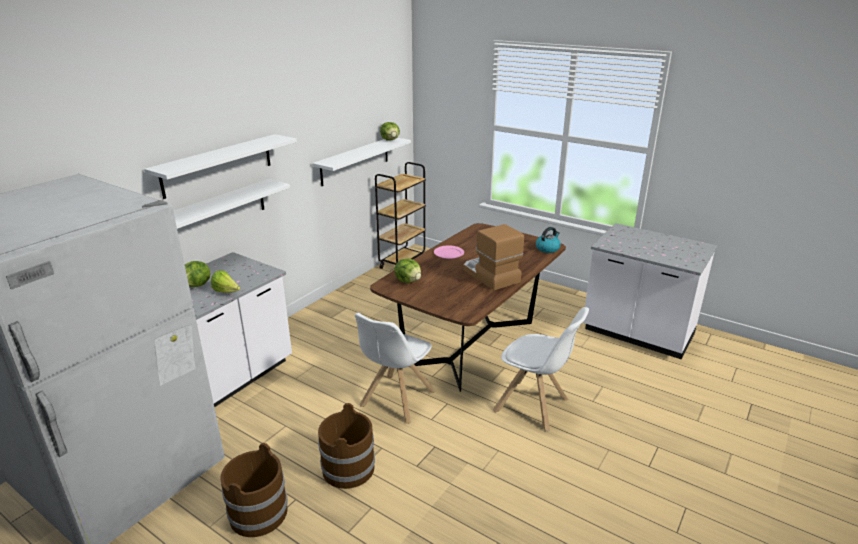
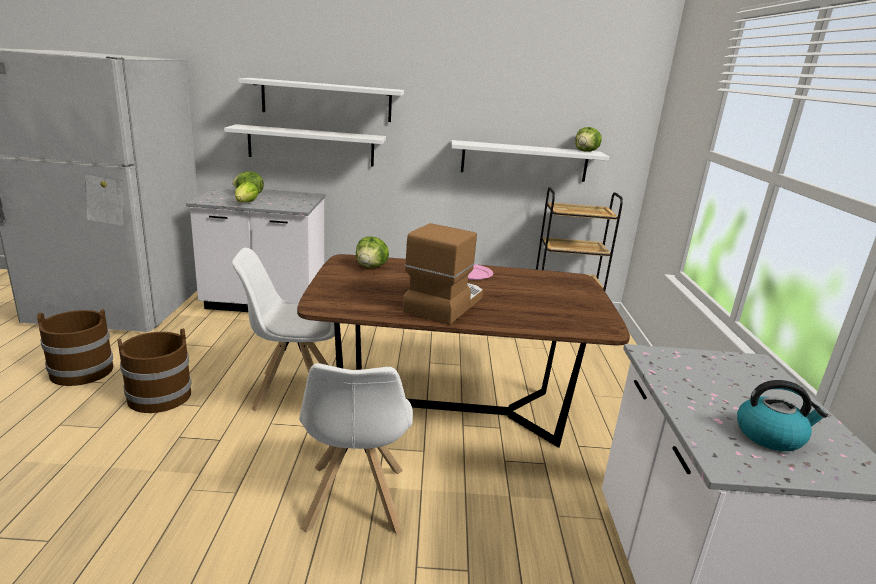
camera: 55 degrees right, 5 degrees down
kettle [536,227,561,253] -> kettle moved to [737,380,828,451]

